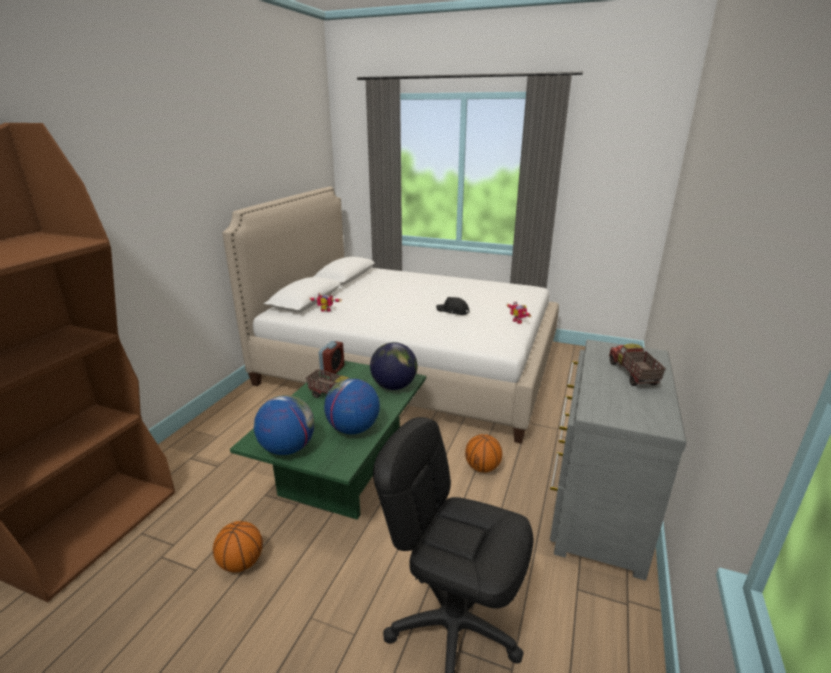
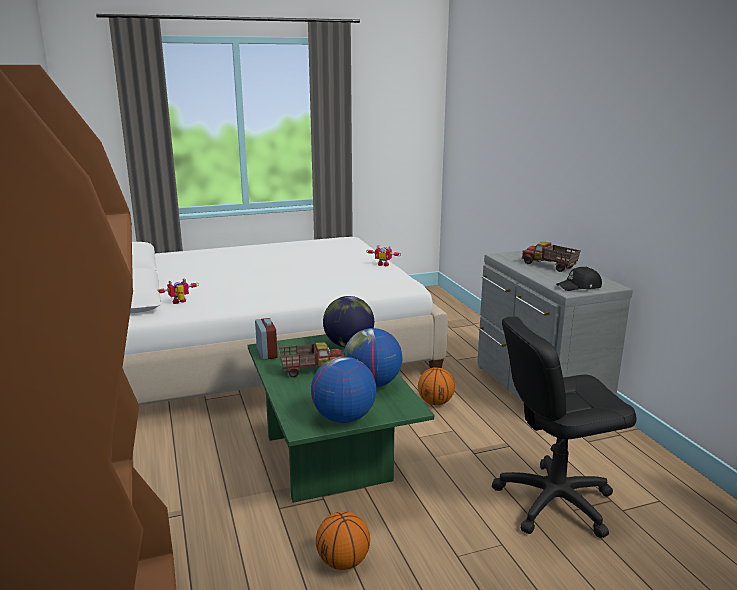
camera: 40 degrees left, 5 degrees down
black cap [436,297,470,315] -> black cap moved to [556,267,602,291]

